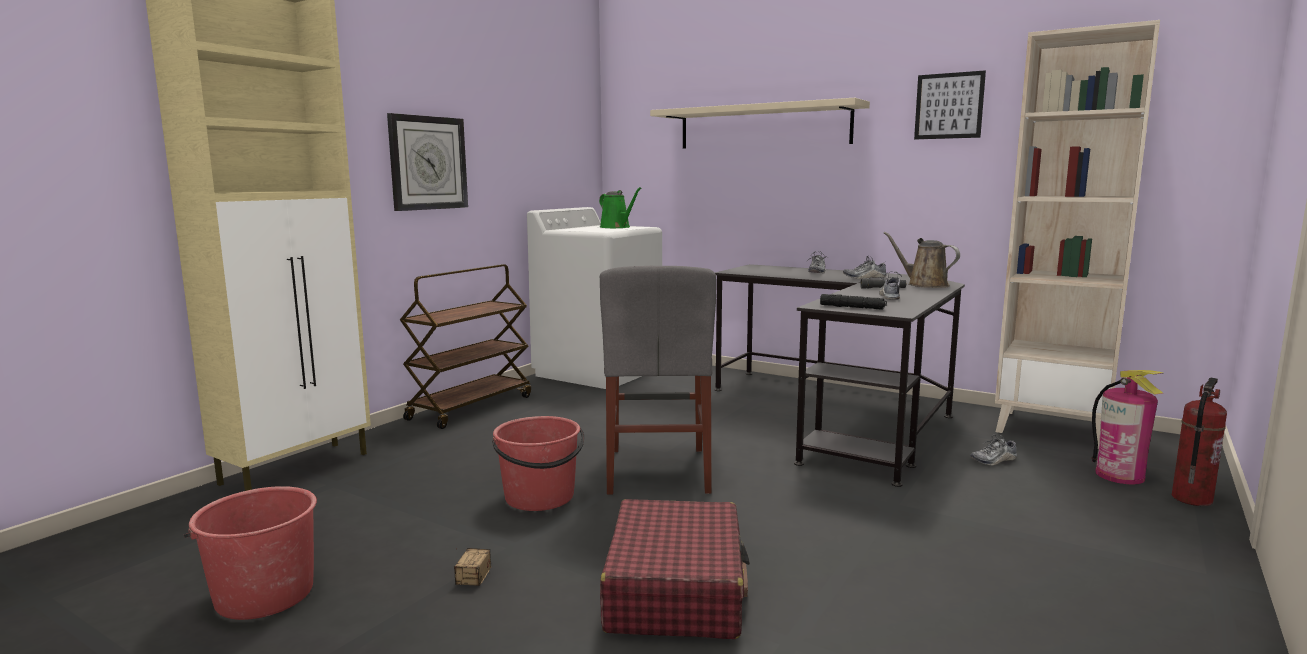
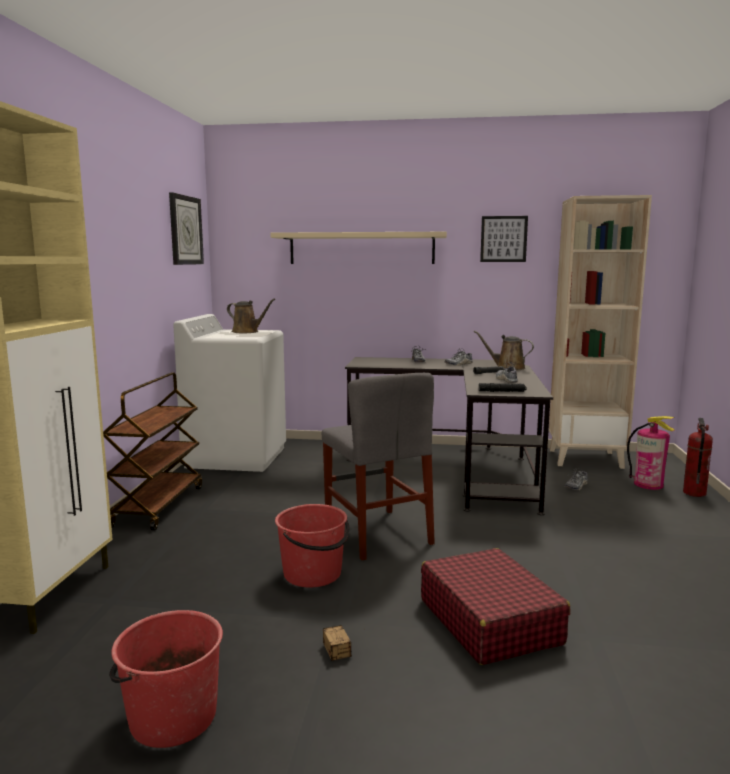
camera: 25 degrees left, 0 degrees up
wall clock [387,113,468,211] -> wall clock moved to [169,192,204,265]
green watering can [599,187,641,228] -> brown watering can [227,299,275,333]

